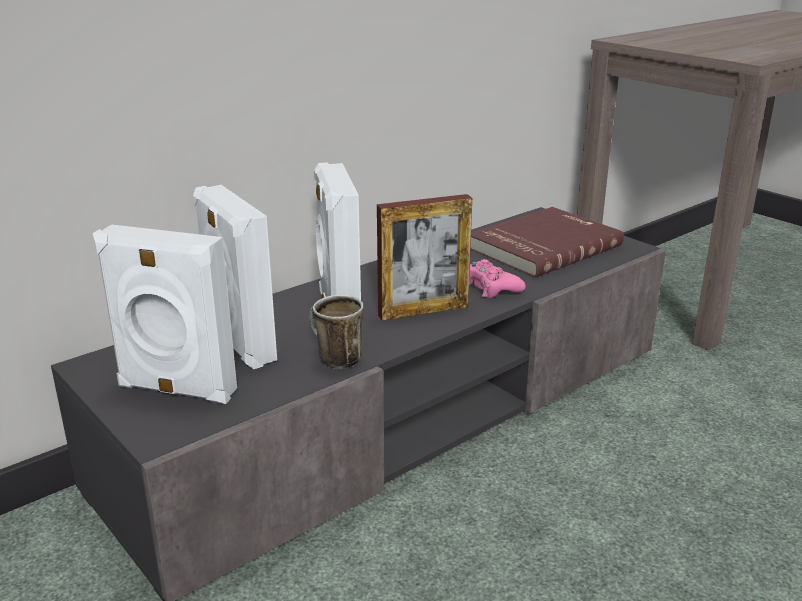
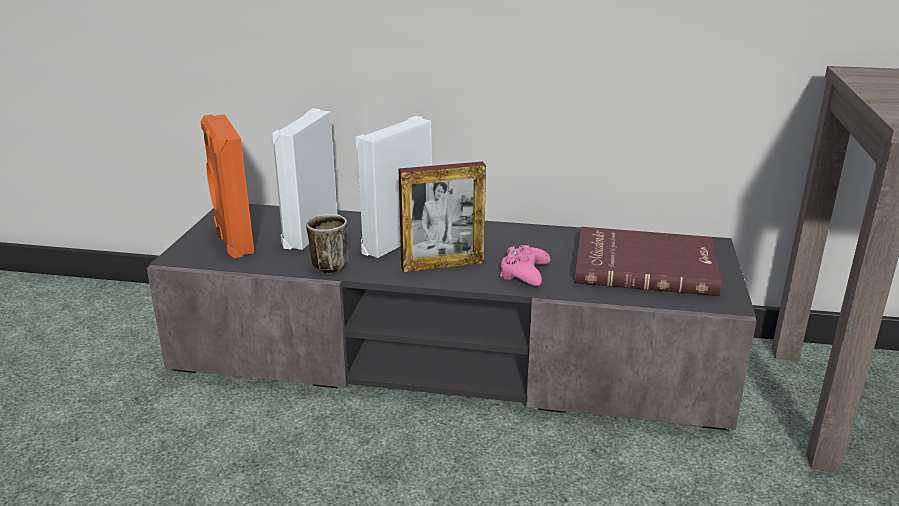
camera: 50 degrees right, 0 degrees up
white speaker [92,224,237,404] -> orange speaker [201,114,254,258]
picture frame [377,194,472,321] -> picture frame turned 45 degrees counterclockwise [398,161,486,273]

